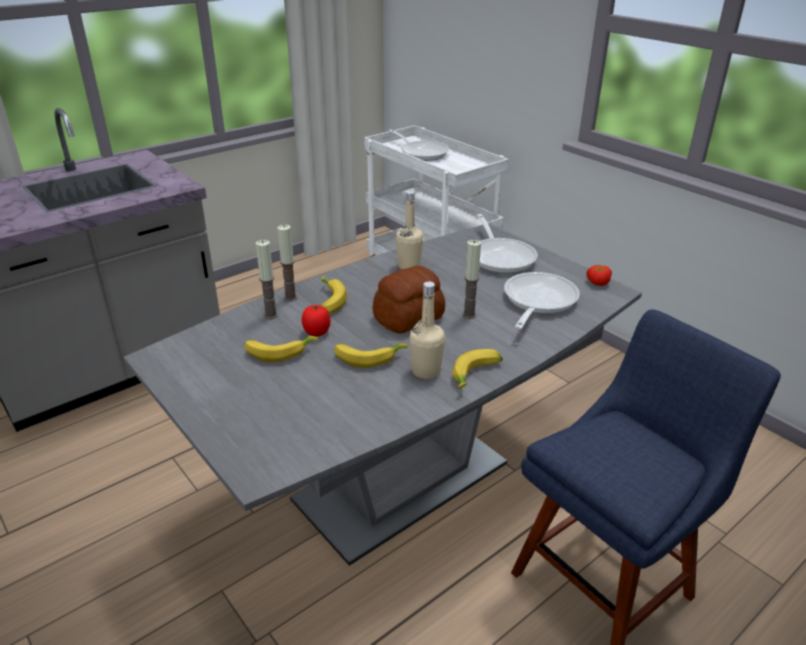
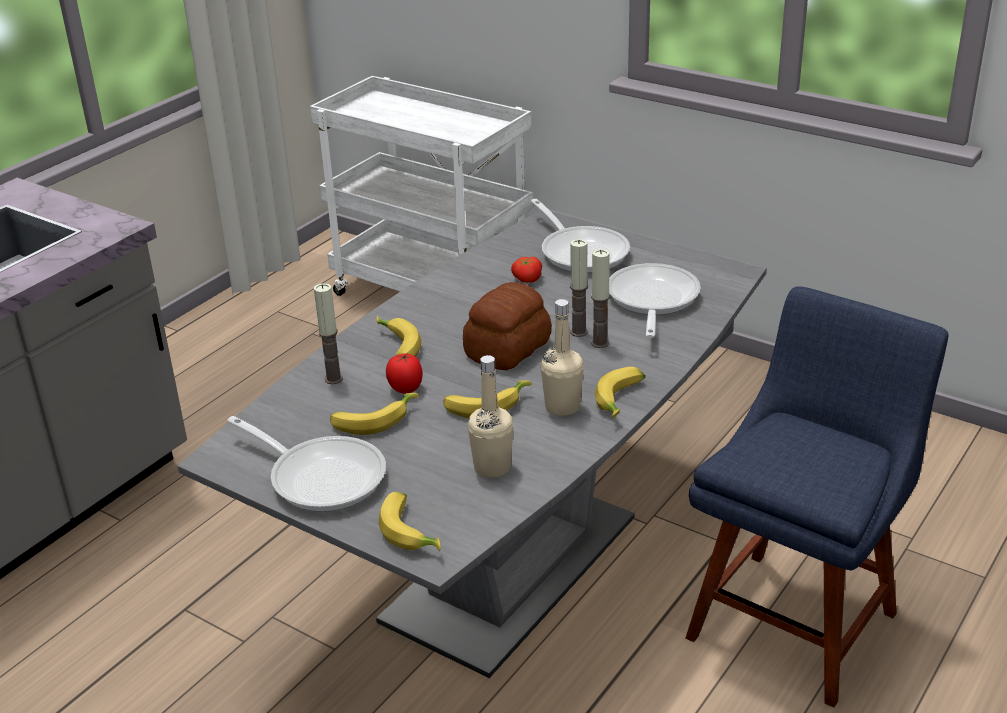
camera: 15 degrees left, 0 degrees up
candle [277,225,298,301] -> candle moved to [591,249,610,348]
frying pan [389,129,449,161] -> frying pan moved to [228,416,386,512]
beige bottle [396,191,424,269] -> beige bottle moved to [468,355,513,478]
tomato [586,265,612,286] -> tomato moved to [511,257,542,283]
none -> banana [379,492,441,551]

